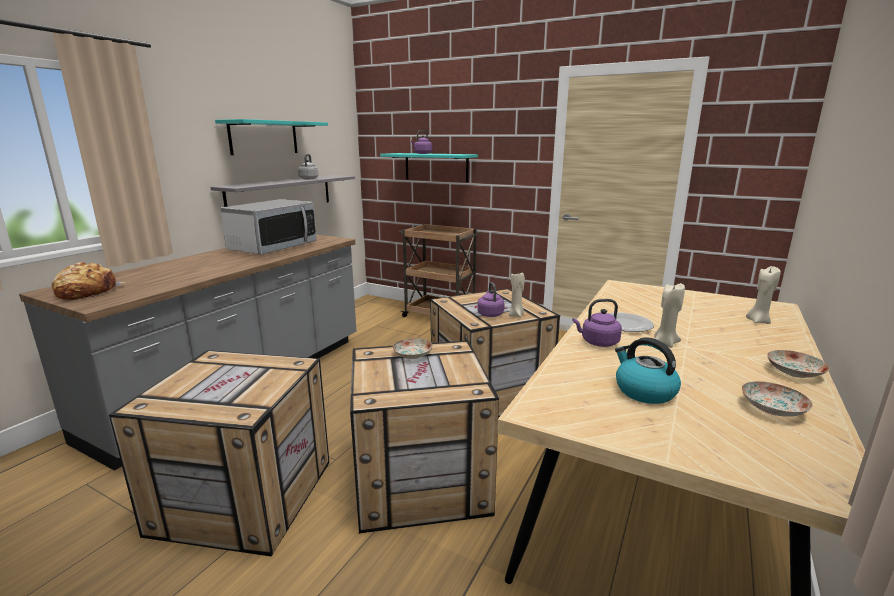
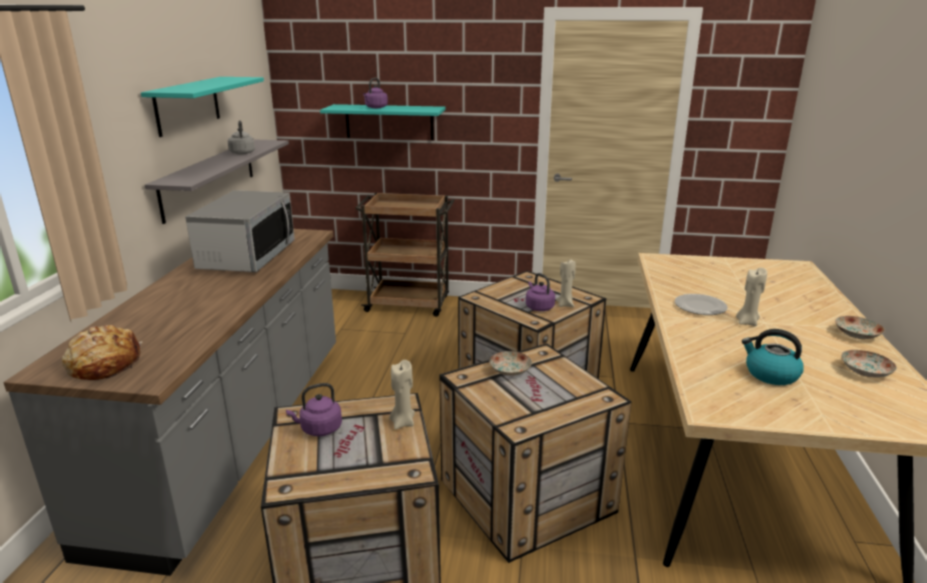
camera: 20 degrees left, 5 degrees up
purple kettle [572,299,622,347] -> purple kettle moved to [286,383,342,436]
beige candle [746,266,781,324] -> beige candle moved to [389,360,415,430]

